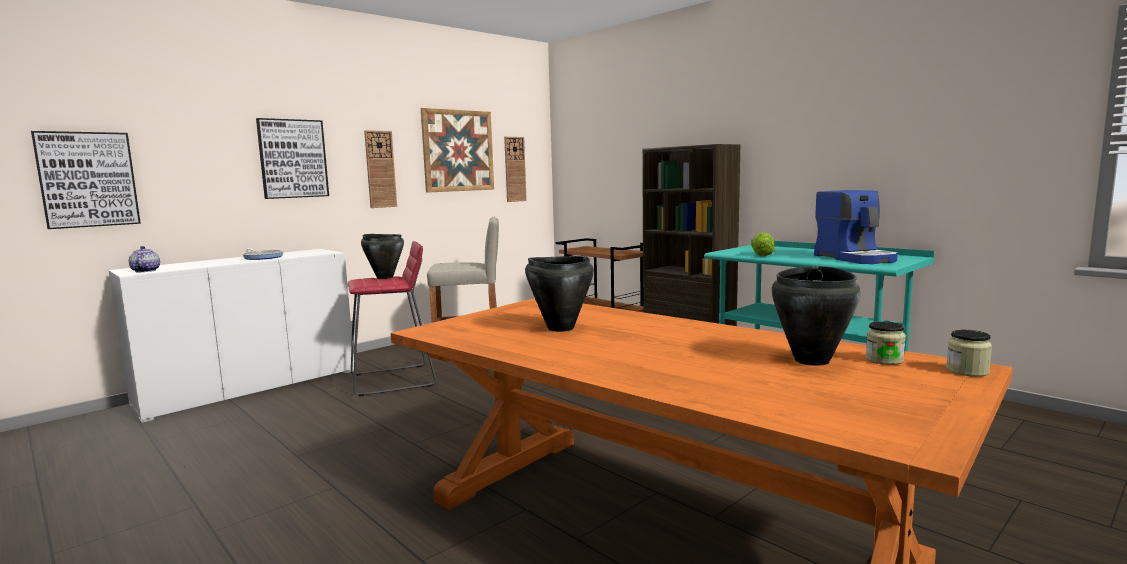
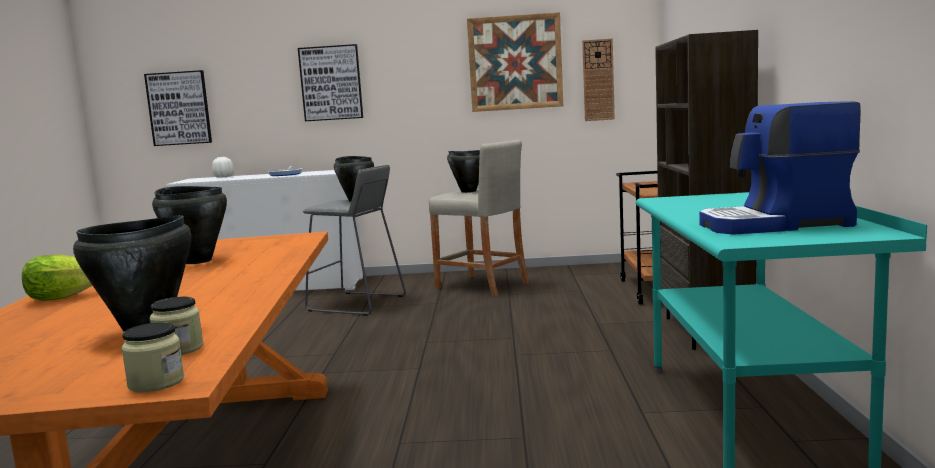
camera: 45 degrees right, 0 degrees up
teapot [129,246,160,273] -> none
red stool [347,241,436,396] -> grey stool [302,165,406,316]
wall clock [364,130,397,208] -> none
lettuce [751,233,775,256] -> lettuce moved to [22,255,93,301]
coffee machine [814,190,898,264] -> coffee machine turned 60 degrees clockwise [699,101,861,235]
none -> white vase [212,157,234,178]
none -> black cooking pot [447,150,480,193]

